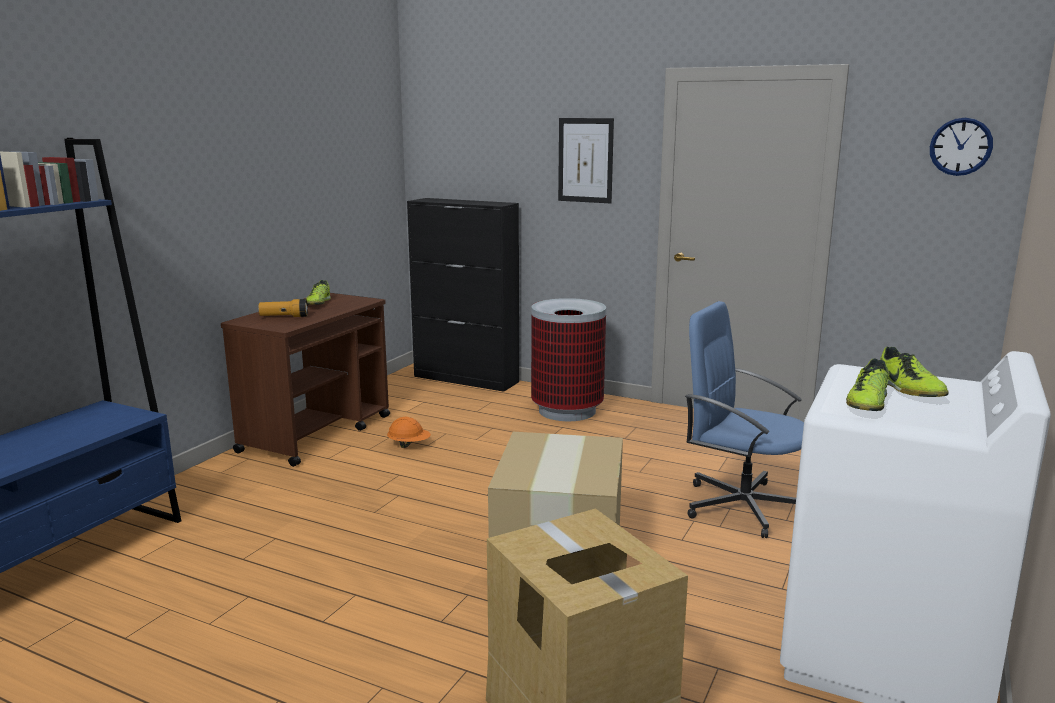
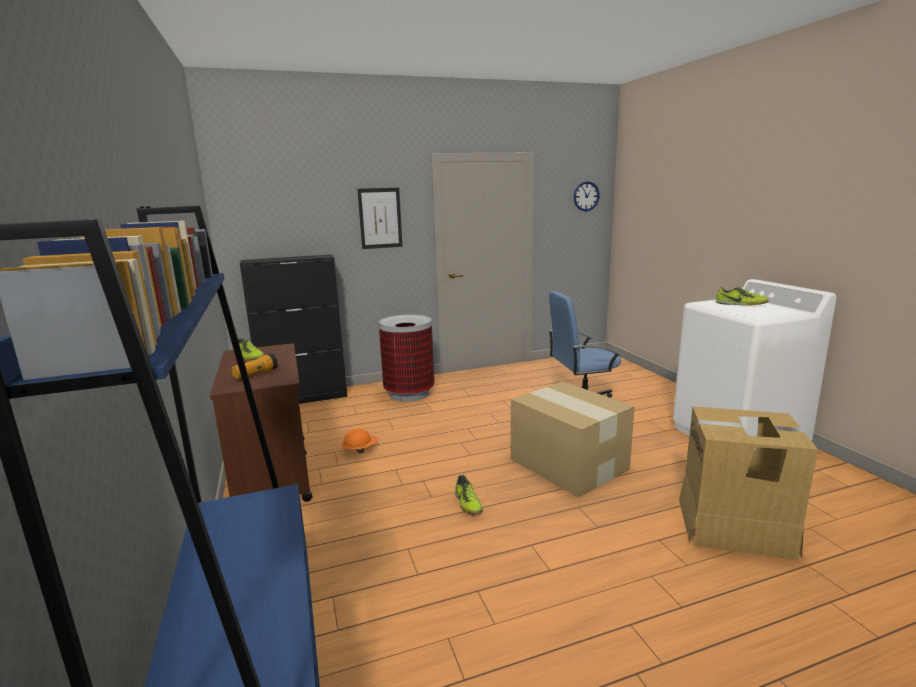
camera: 45 degrees left, 0 degrees up
shoe [846,358,890,411] -> shoe moved to [455,475,483,514]

